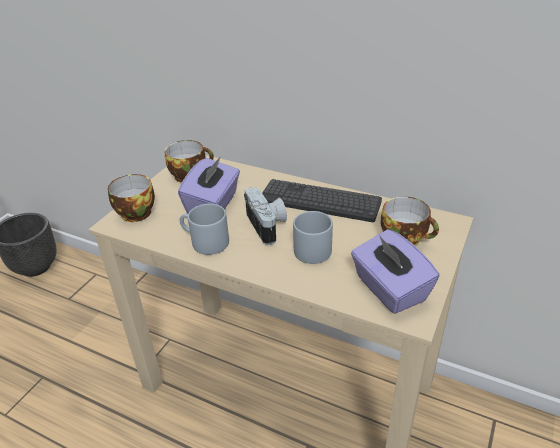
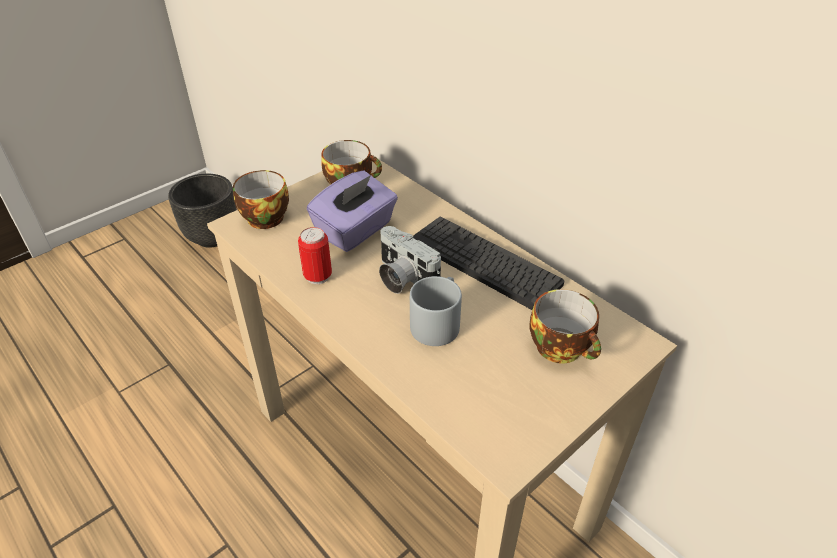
camera: 20 degrees right, 5 degrees up
grey mug [179,204,229,255] -> can [298,227,332,284]
camera [244,187,287,245] -> camera turned 135 degrees clockwise [379,226,441,294]
purple tissue box [351,229,440,314] -> none

